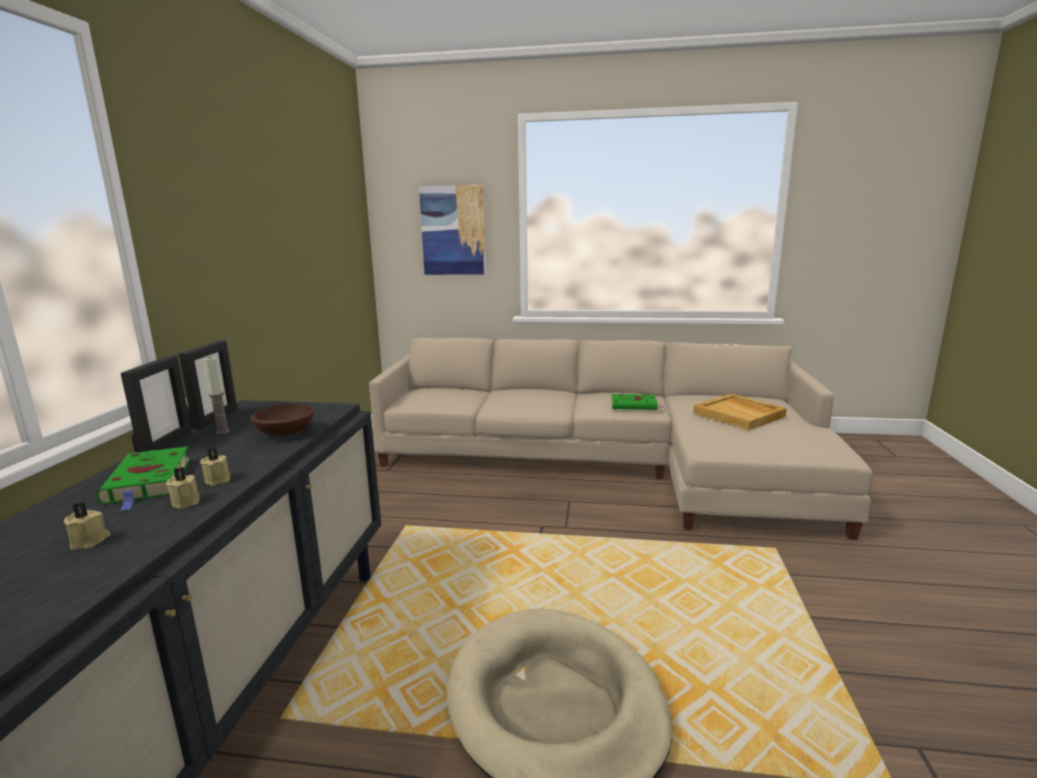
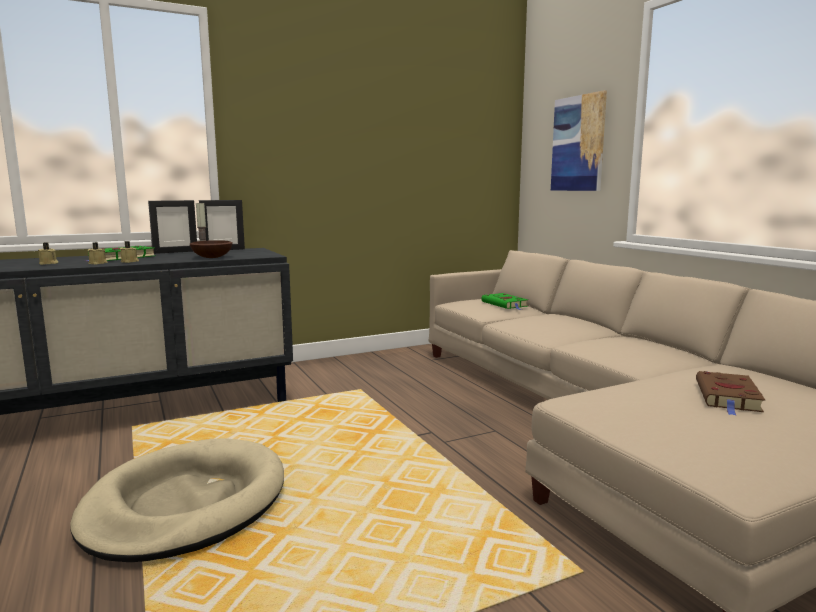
camera: 55 degrees right, 5 degrees down
green book [611,394,665,410] -> green book moved to [481,293,528,310]
beige tray [693,394,787,431] -> brown book [696,371,765,415]

